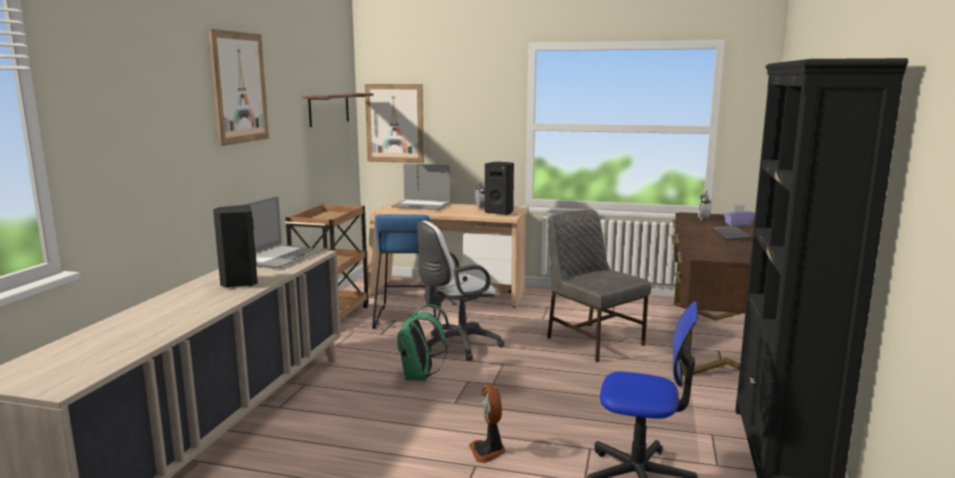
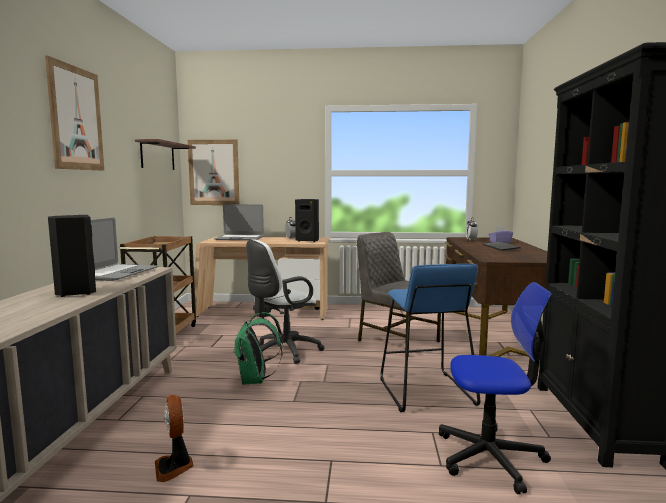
camera: 10 degrees left, 5 degrees down
blue stool [372,214,441,329] -> blue stool moved to [380,264,480,412]
fan [469,385,506,463] -> fan moved to [155,395,194,482]

